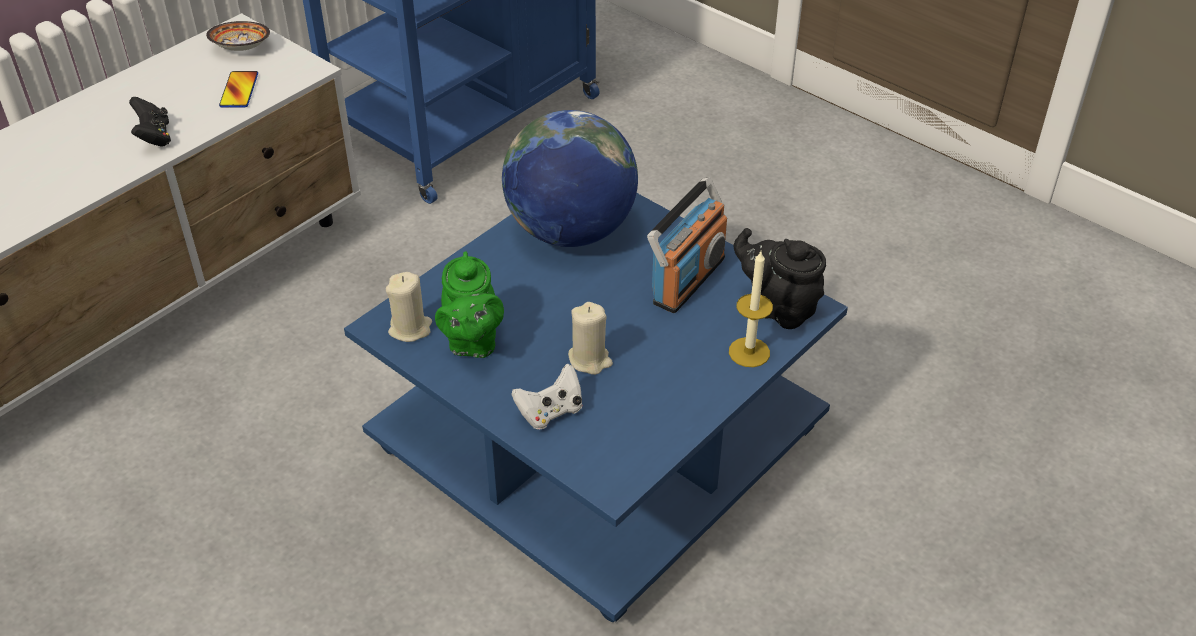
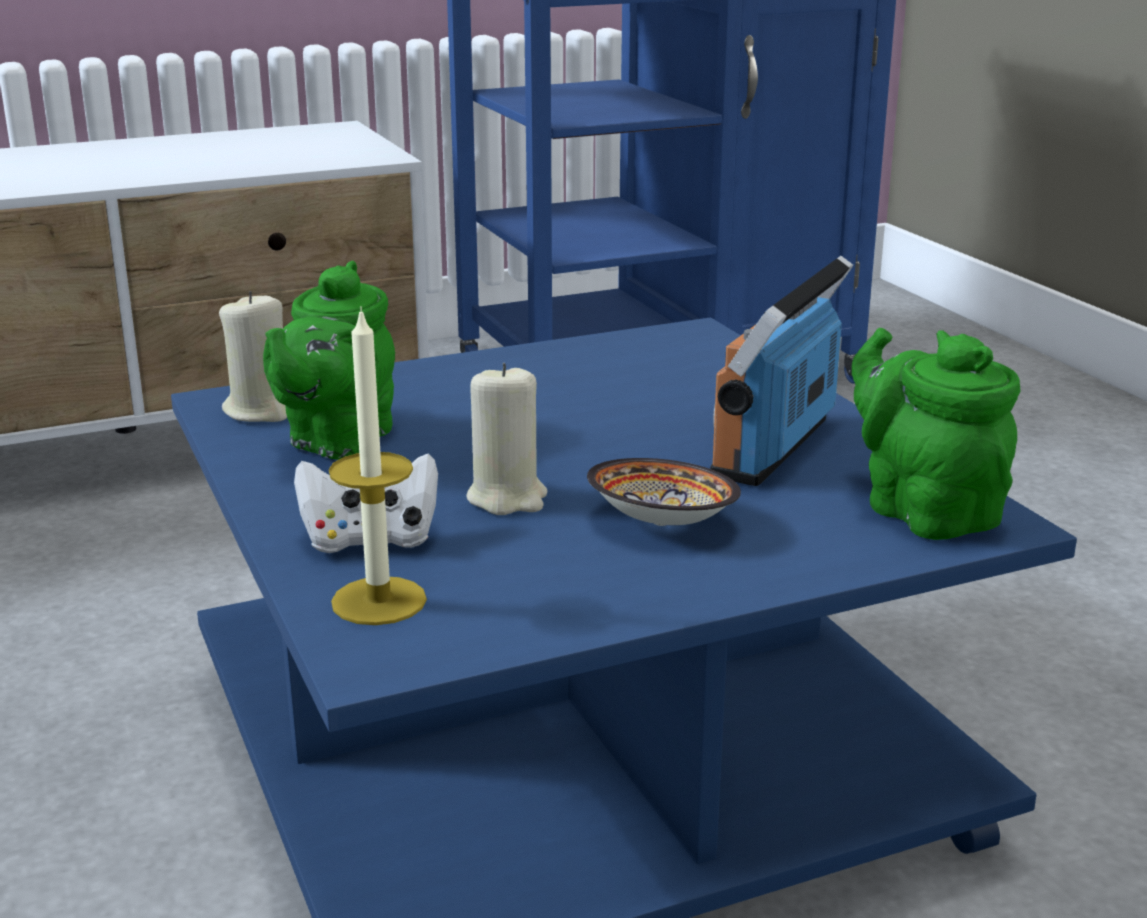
camera: 25 degrees right, 20 degrees down
black game controller [129,97,171,147] -> none
bowl [206,21,270,51] -> bowl moved to [587,458,741,526]
phone [219,71,258,108] -> none
globe [502,110,638,247] -> none
radio [647,178,727,313] -> radio turned 150 degrees clockwise [710,256,853,486]
candle [729,251,773,367] -> candle moved to [329,306,427,625]
black teapot [734,228,826,329] -> green teapot [852,328,1020,540]

